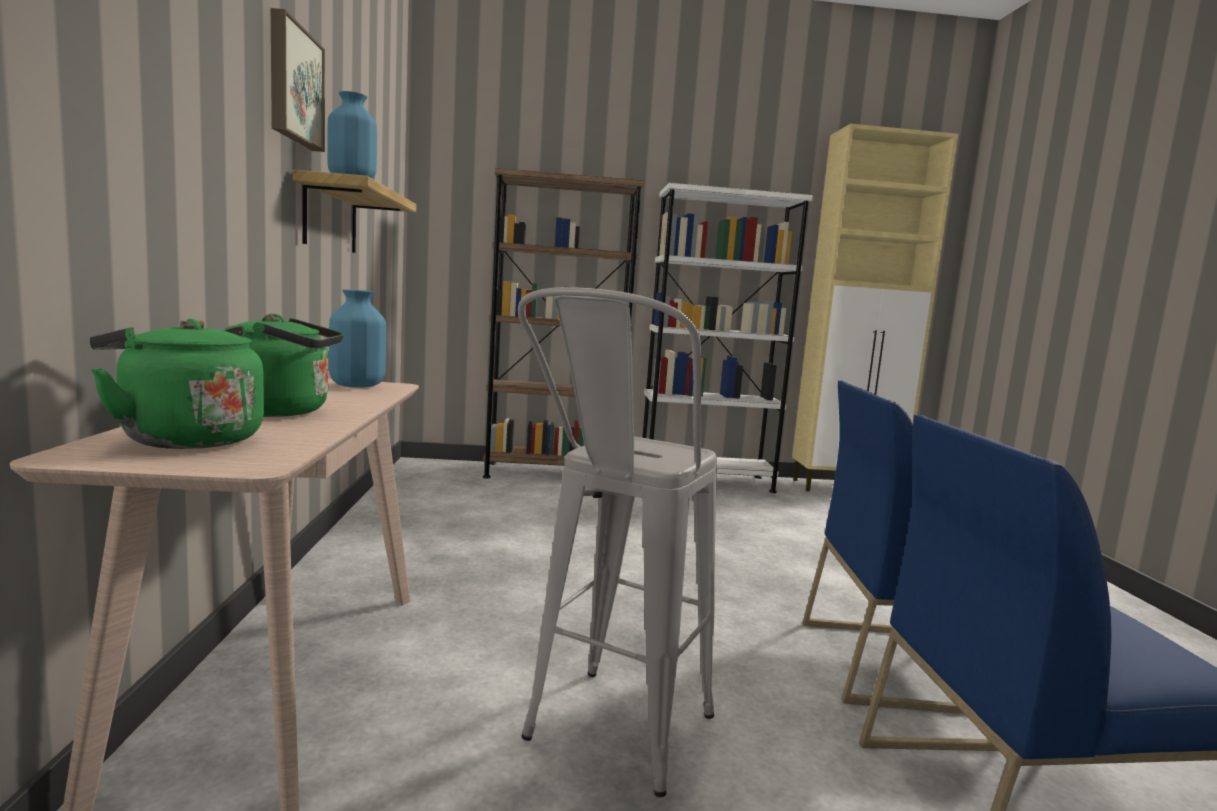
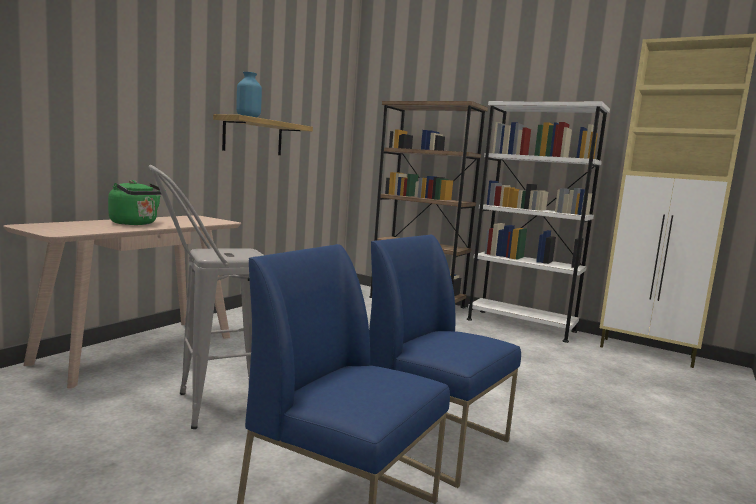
camera: 35 degrees right, 0 degrees up
green kettle [90,319,264,449] -> none
picture [271,8,325,152] -> none
blue vase [329,289,386,388] -> none

